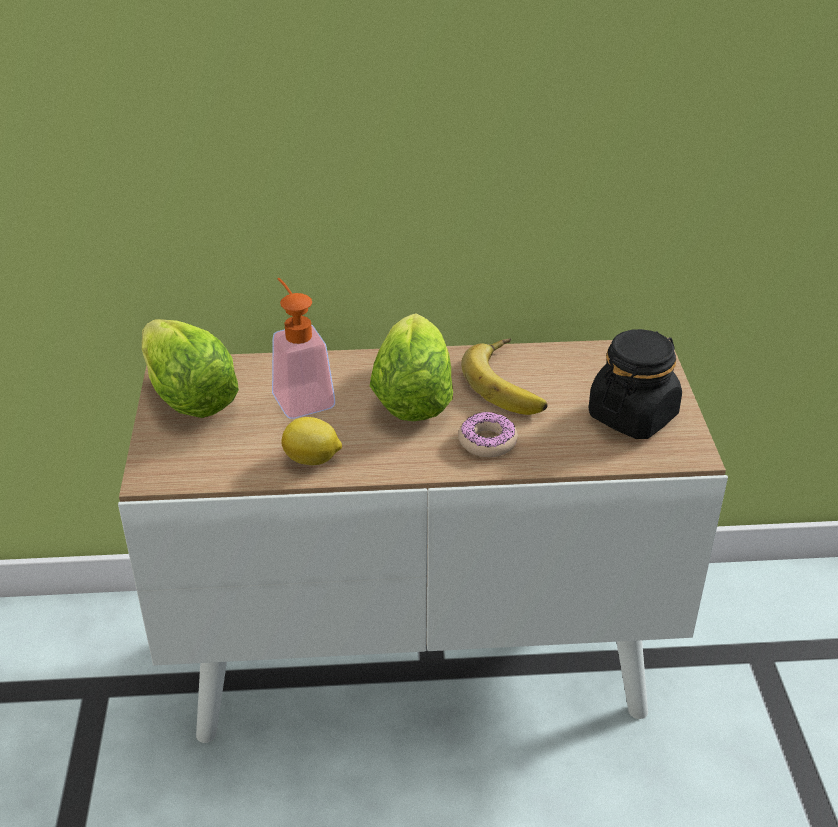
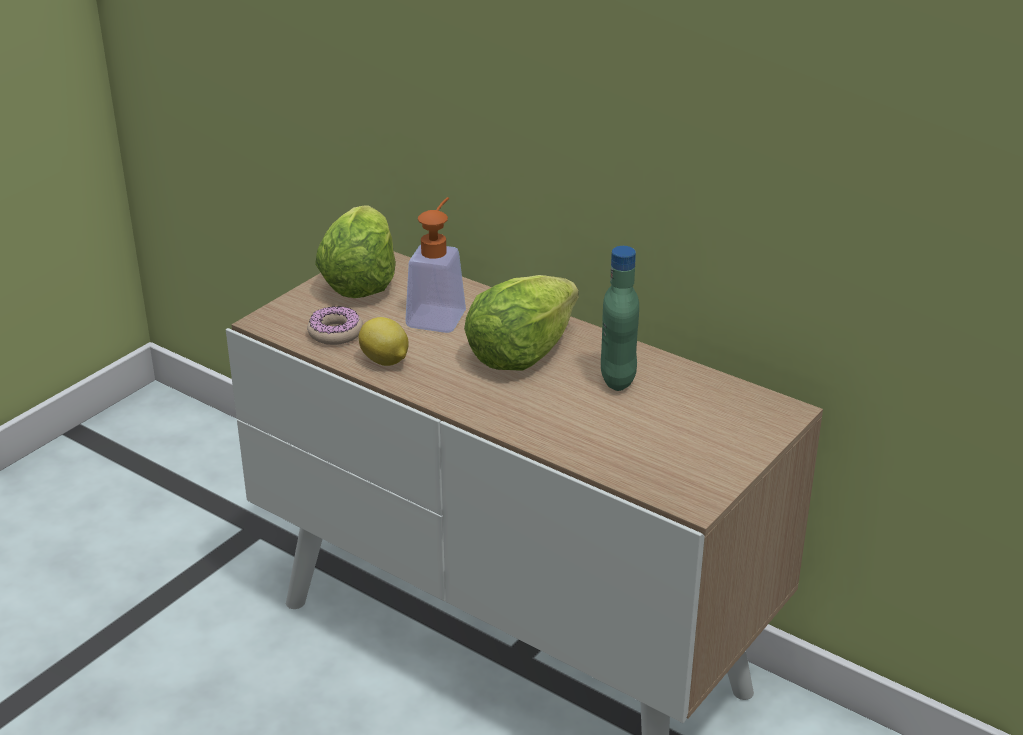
camera: 40 degrees right, 5 degrees down
donut [458,412,518,457] -> donut moved to [307,306,363,345]
banana [461,338,548,415] -> green bottle [601,246,639,391]
black jar [589,329,682,439] -> none

